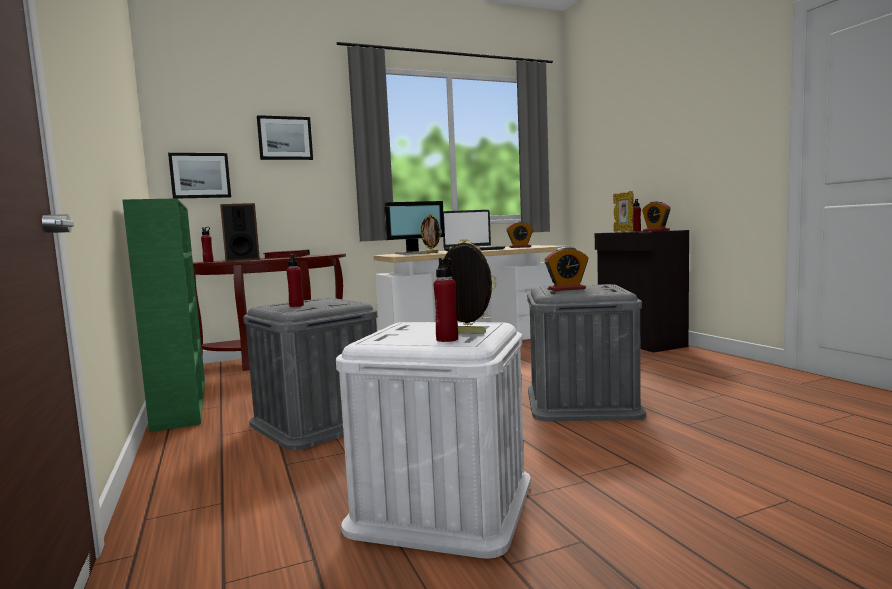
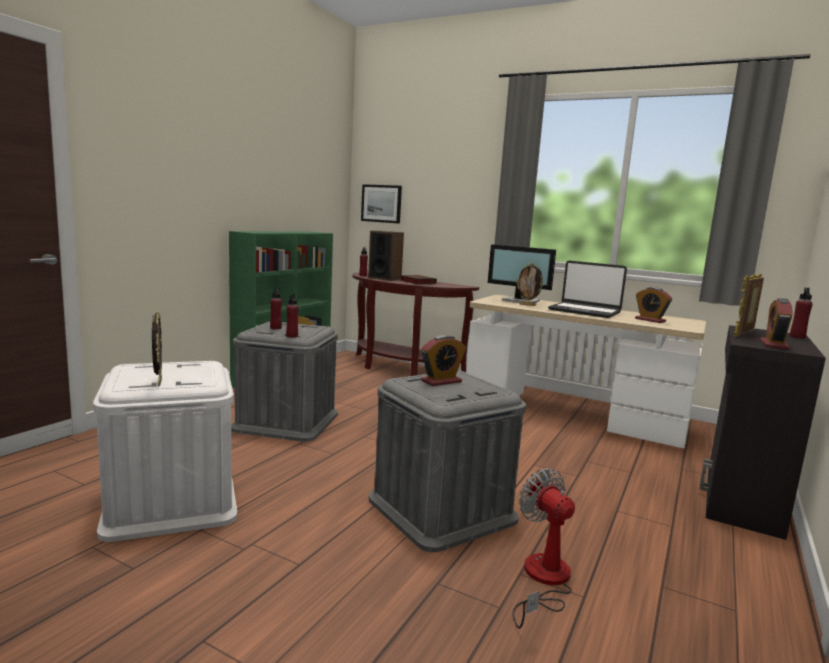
camera: 50 degrees right, 5 degrees up
picture [257,115,313,160] -> none
red bottle [434,258,458,342] -> red bottle moved to [286,294,299,338]
alarm clock [545,247,588,291] -> alarm clock turned 75 degrees counterclockwise [421,335,466,386]
none -> fan [513,468,575,629]

